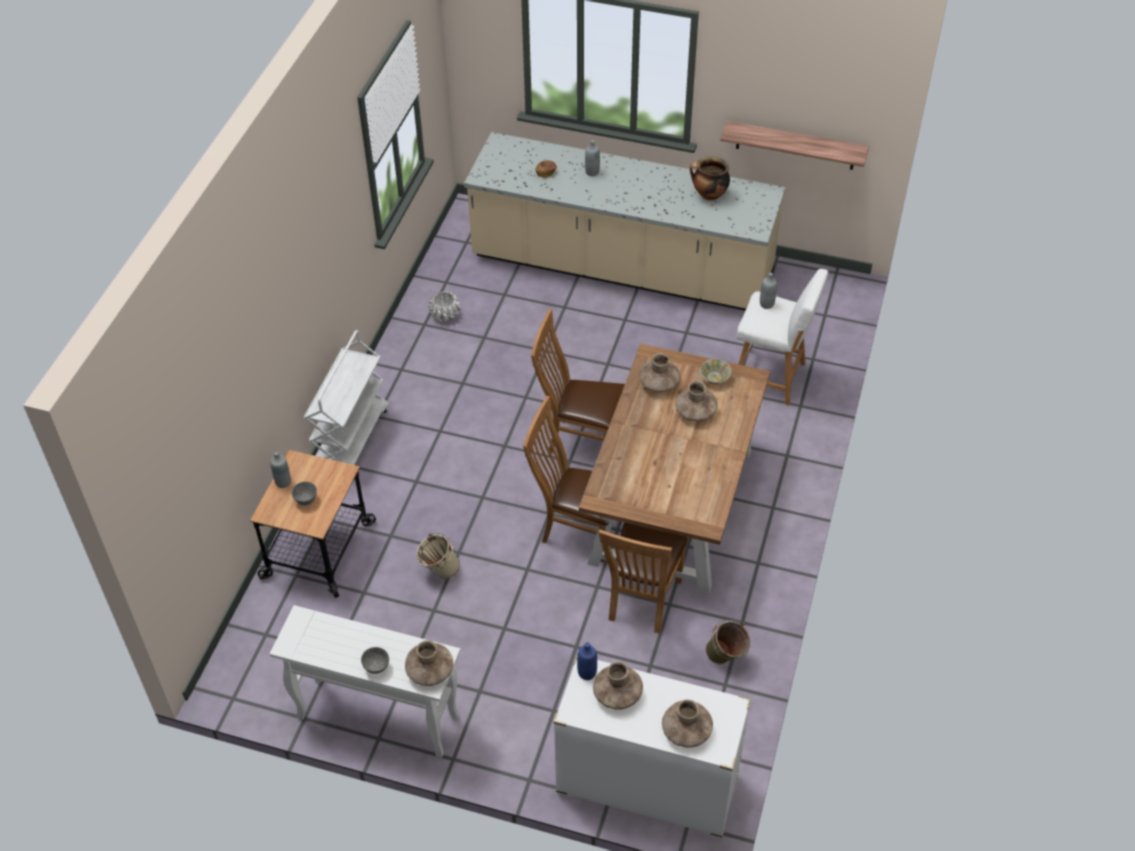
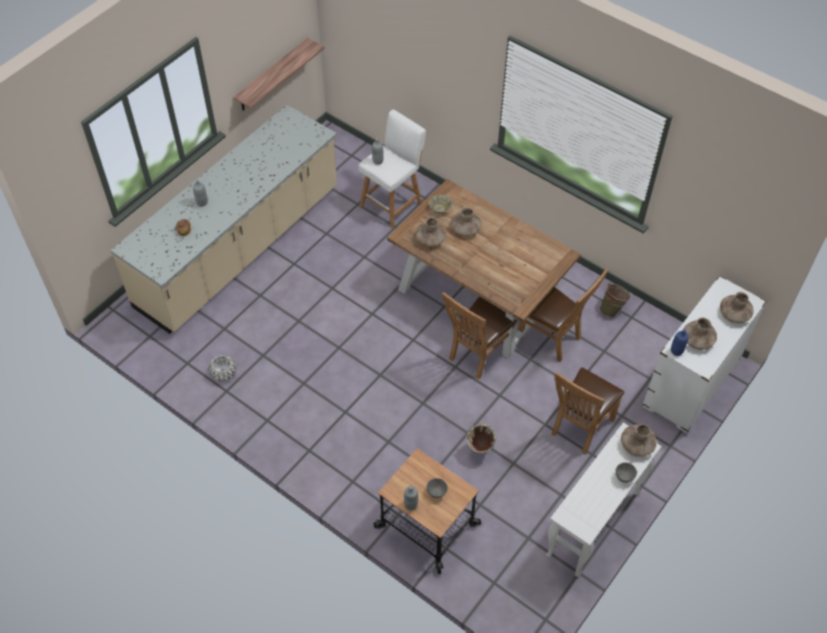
camera: 70 degrees left, 5 degrees up
white cart [304,330,388,465] -> none
brown chair [531,309,625,454] -> brown chair moved to [552,367,624,455]
cooking pot [690,156,730,201] -> none

